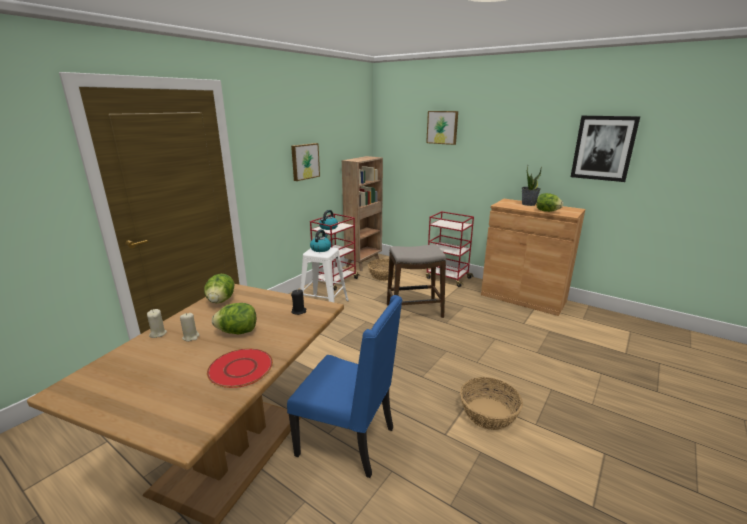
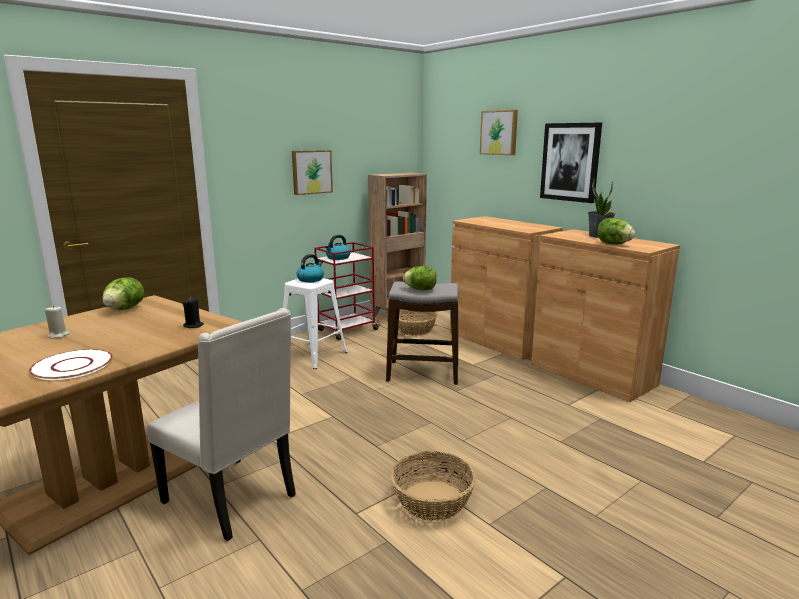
camera: 15 degrees right, 5 degrees down
beige candle [147,309,167,338] -> none
red plate [207,348,273,388] -> white plate [29,349,113,380]
lettuce [212,303,256,334] -> lettuce moved to [403,266,437,290]
blue chair [287,295,402,478] -> beige chair [147,308,296,541]
red cart [426,211,474,287] -> brown cabinet [450,216,563,360]
picture [571,116,640,182] -> picture moved to [540,123,602,203]

